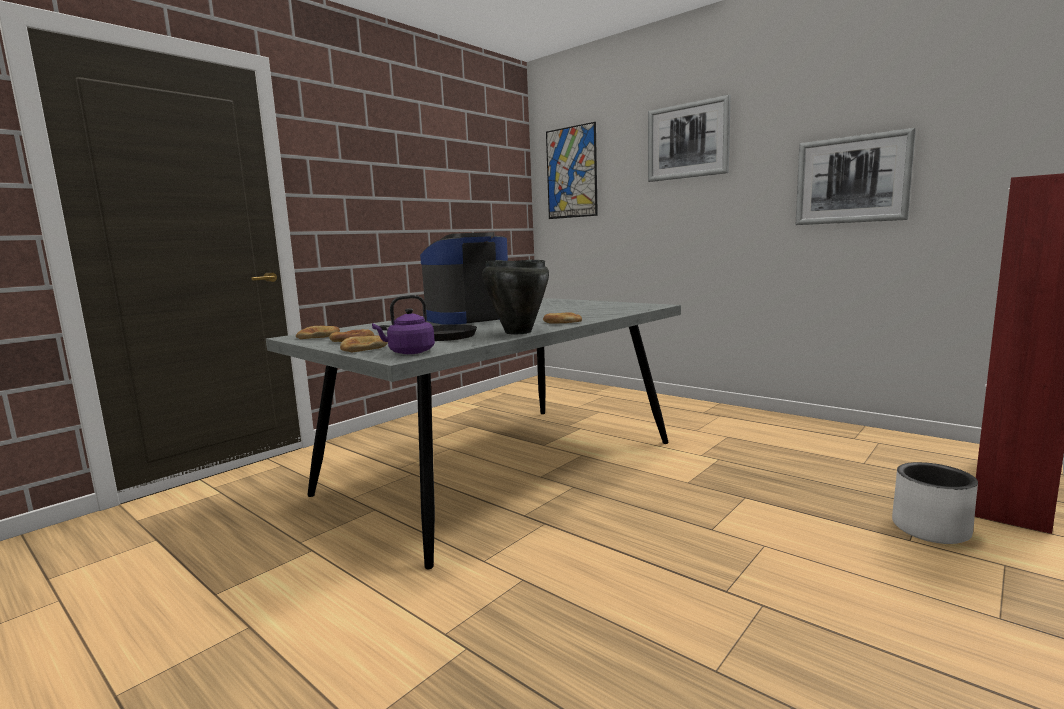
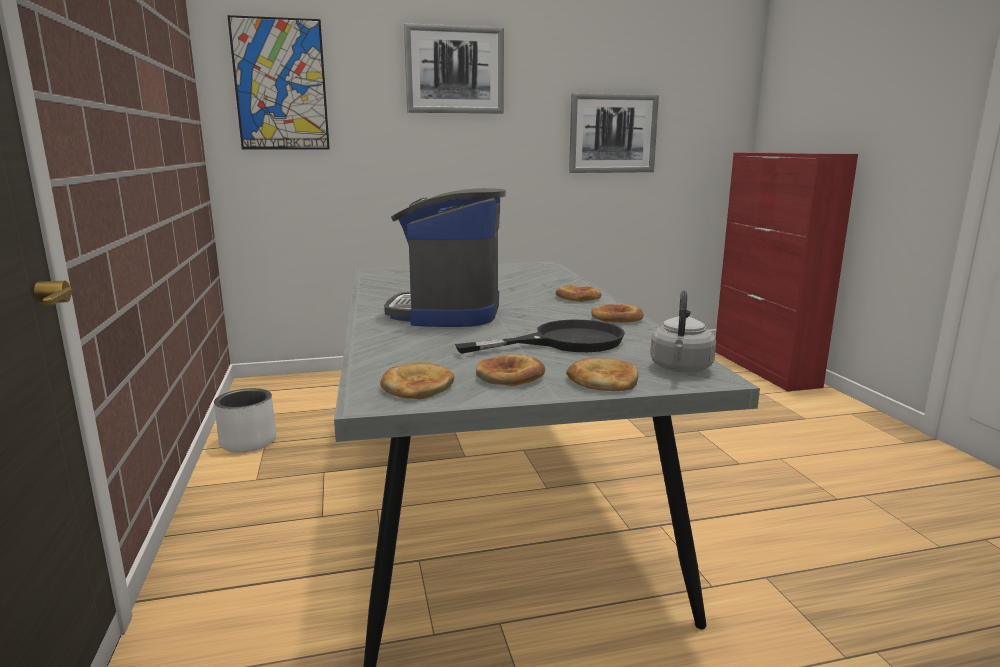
camera: 55 degrees left, 5 degrees up
purple kettle [372,295,435,354] -> grey kettle [650,291,716,373]
black cooking pot [482,259,549,334] -> bread [591,304,644,323]
white planter [892,462,978,544] -> white planter moved to [214,388,276,453]

